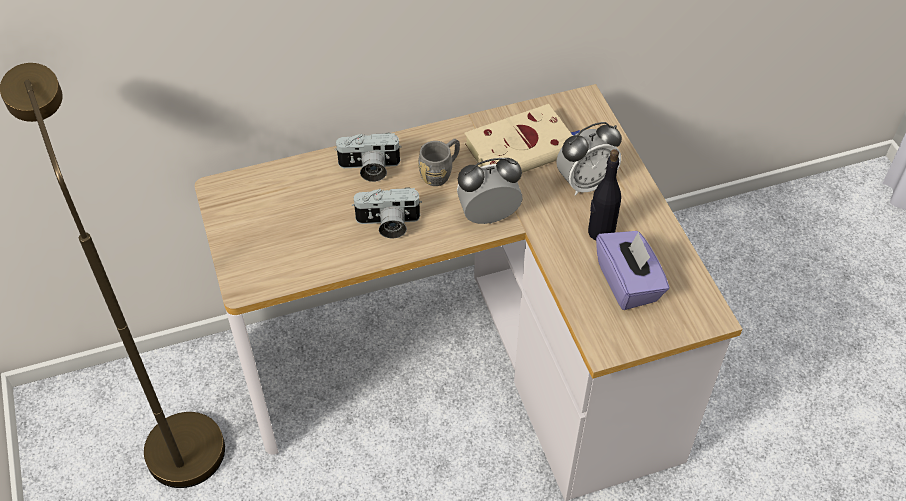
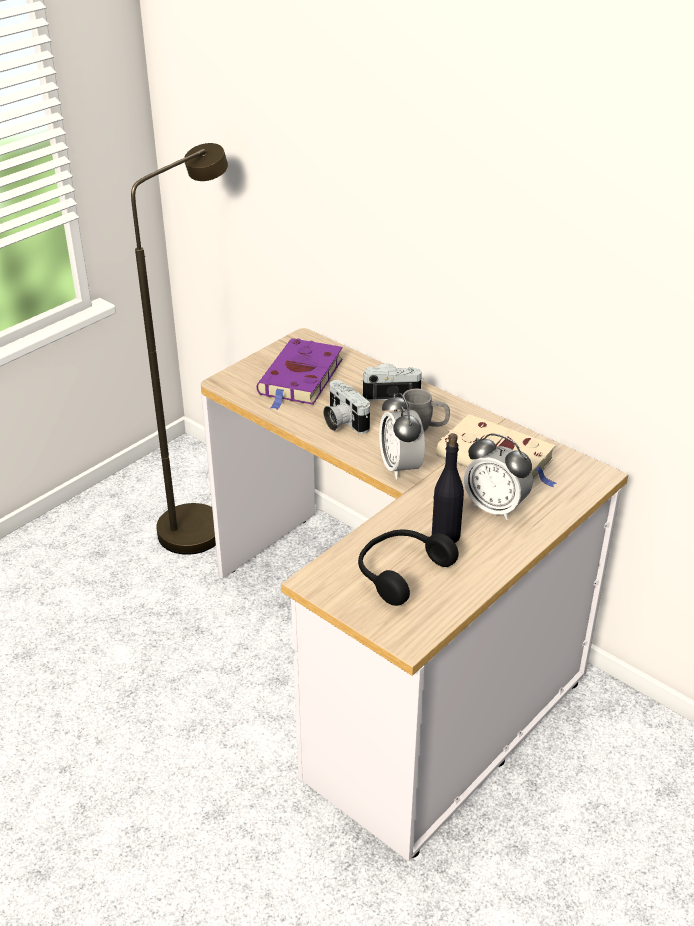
camera: 60 degrees right, 15 degrees down
camera [334,133,402,182] -> camera turned 120 degrees clockwise [361,363,424,401]
alarm clock [457,158,523,224] -> alarm clock turned 150 degrees counterclockwise [379,393,425,480]
purple tissue box [596,231,669,310] -> black headphones [358,529,459,606]
none -> purple book [256,338,343,410]

